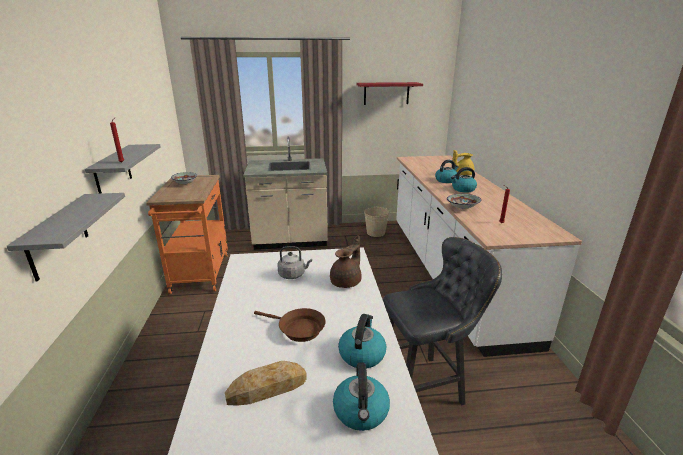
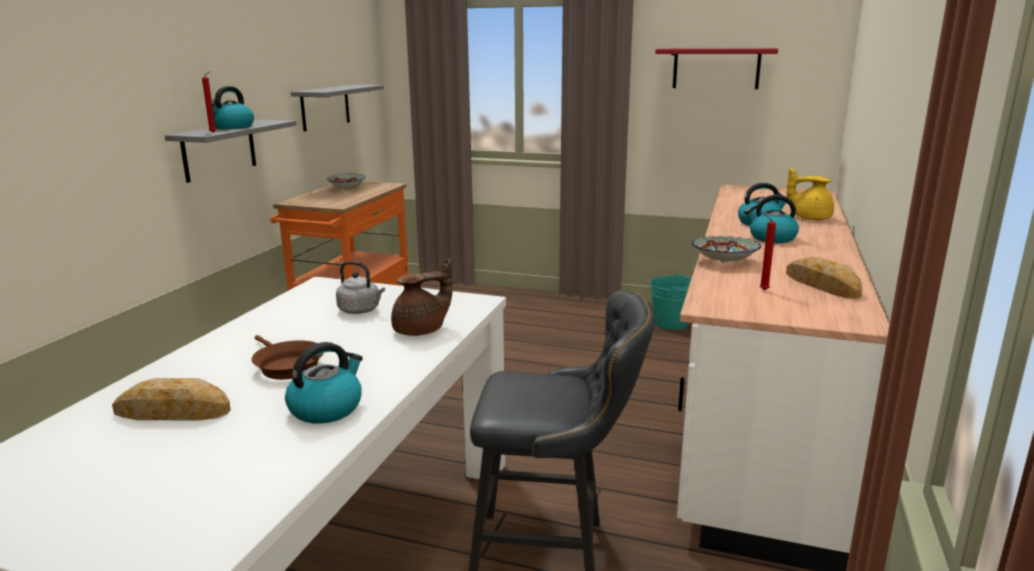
camera: 25 degrees right, 5 degrees down
grey shelf [7,193,125,281] -> grey shelf moved to [291,85,384,132]
beige counter [243,136,328,250] -> none
kettle [333,363,390,431] -> kettle moved to [212,86,254,129]
beige bucket [364,206,390,237] -> turquoise bucket [650,273,692,330]
none -> bread [786,257,862,299]

